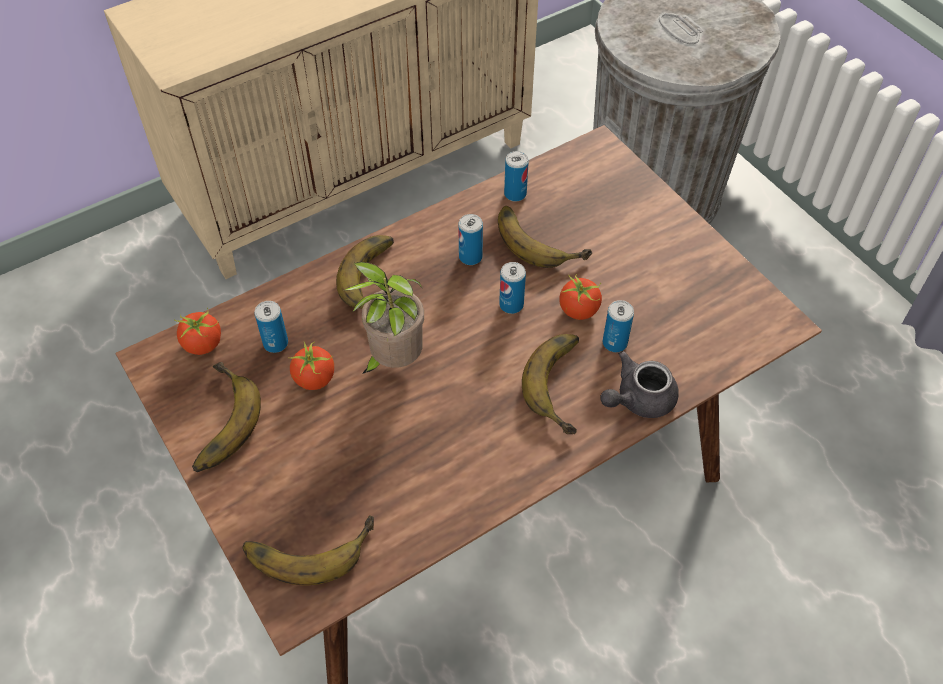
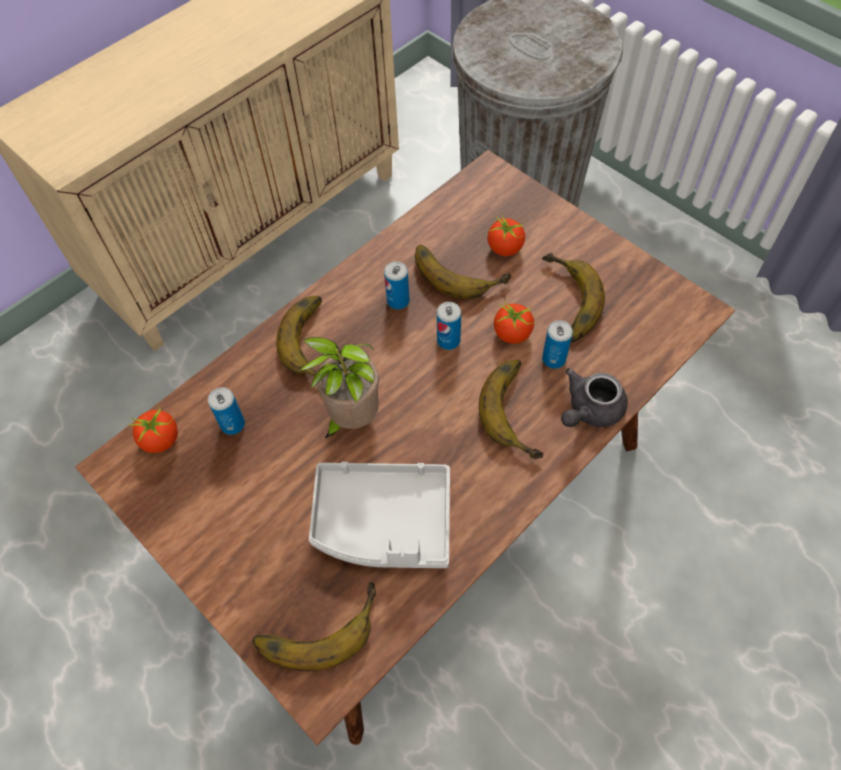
camera: 10 degrees left, 5 degrees up
banana [192,362,261,472] -> banana moved to [542,253,605,342]
tomato [288,342,334,390] -> tomato moved to [488,215,525,256]
can [504,151,529,202] -> none
none -> grey tray [309,462,450,568]

